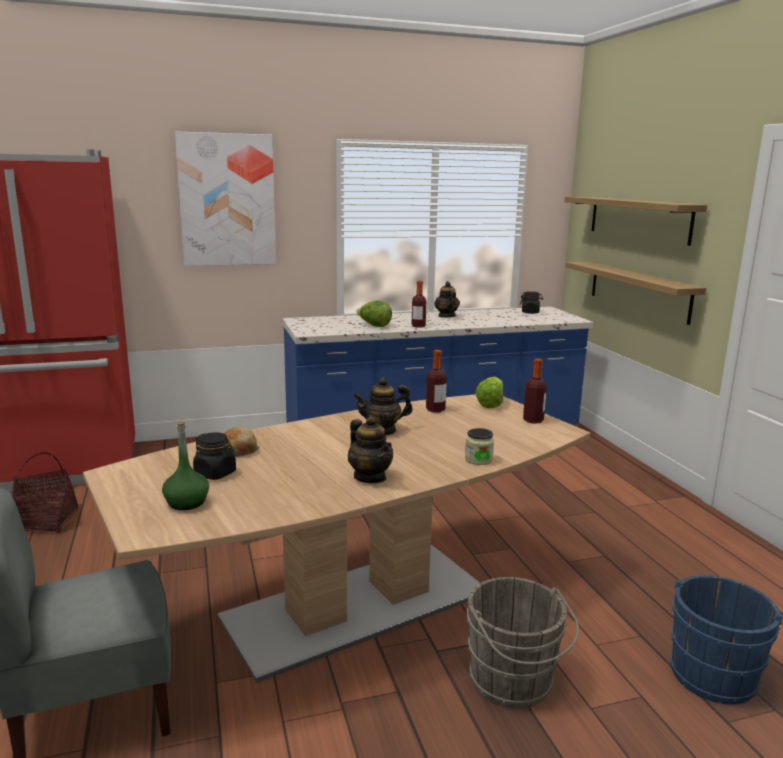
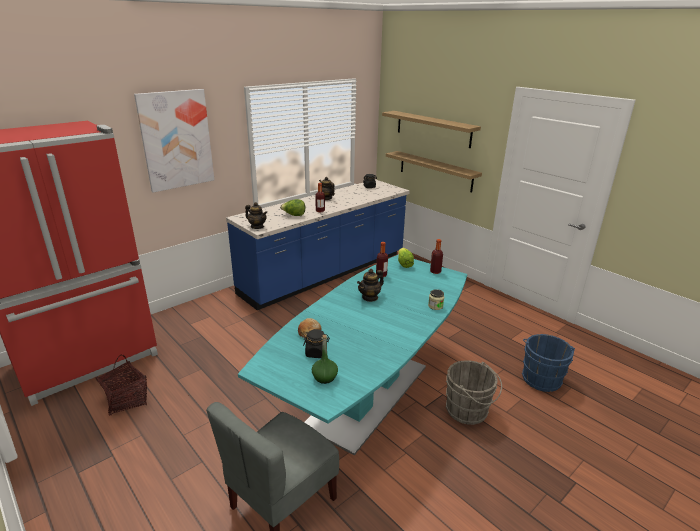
camera: 25 degrees left, 10 degrees up
brown dining table [83,394,590,683] -> turquoise dining table [238,255,467,455]
teapot [348,416,393,483] -> teapot moved to [245,202,267,229]

